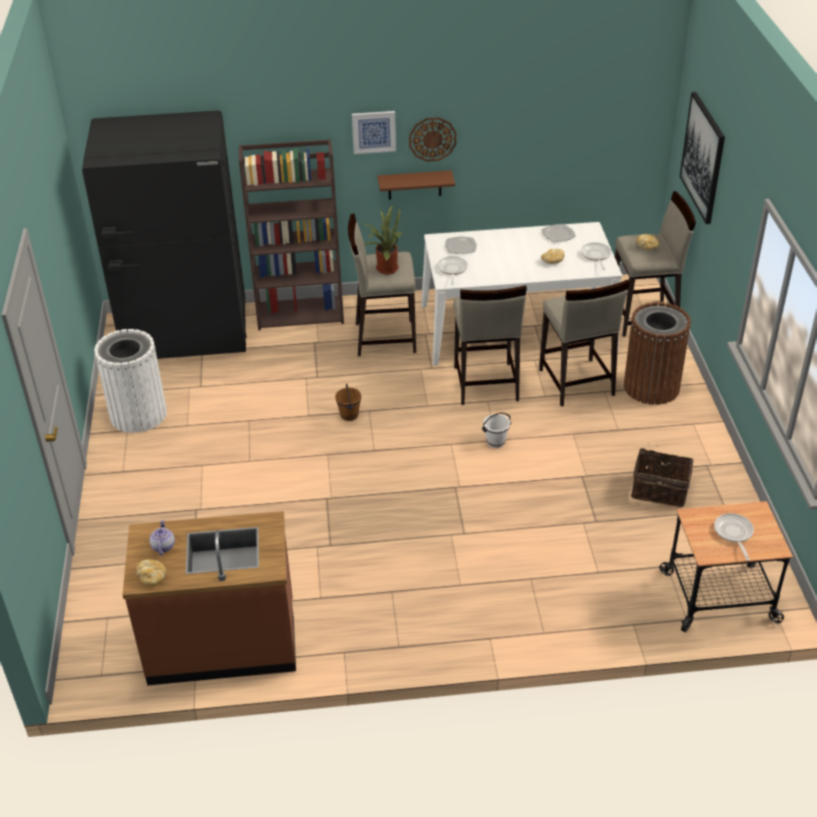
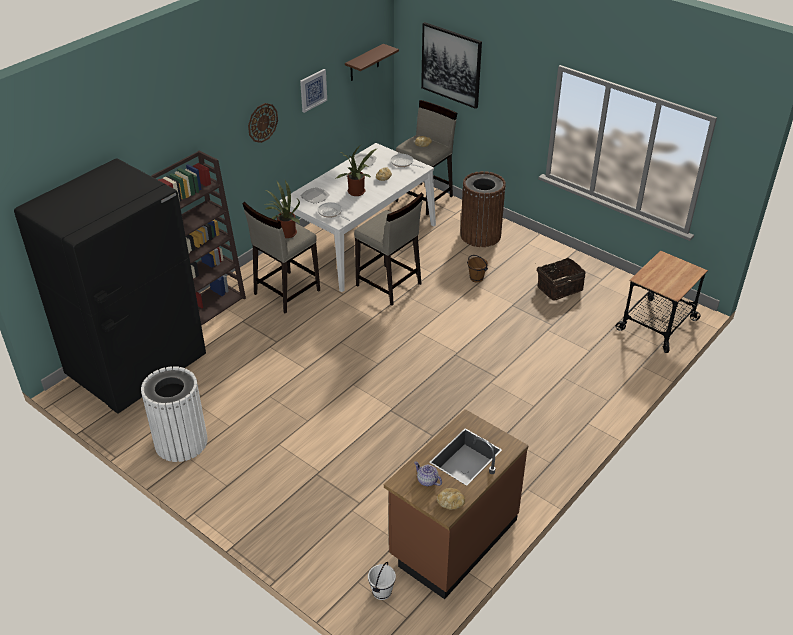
camera: 45 degrees left, 0 degrees up
brown bucket [335,383,361,421] -> brown bucket moved to [467,255,488,283]
picture [352,111,396,154] -> picture moved to [300,69,327,113]
brown shelf [378,170,455,200] -> brown shelf moved to [345,44,399,81]
white bucket [482,413,511,448] -> white bucket moved to [368,562,396,600]
beige stool [539,280,630,407] -> none
frying pan [714,513,754,561] -> none
none -> potted plant [337,144,377,196]

